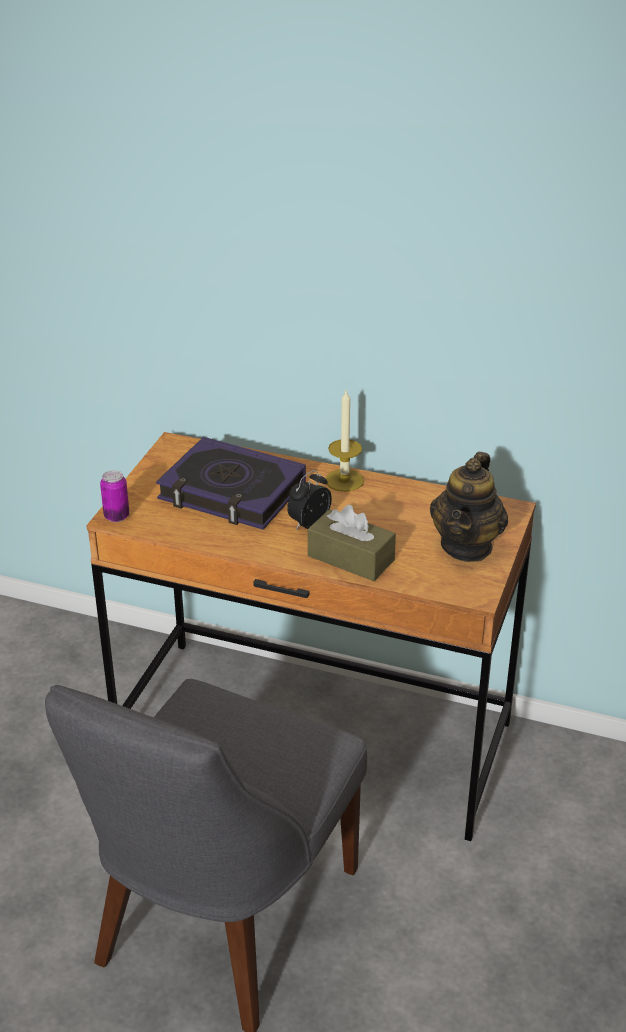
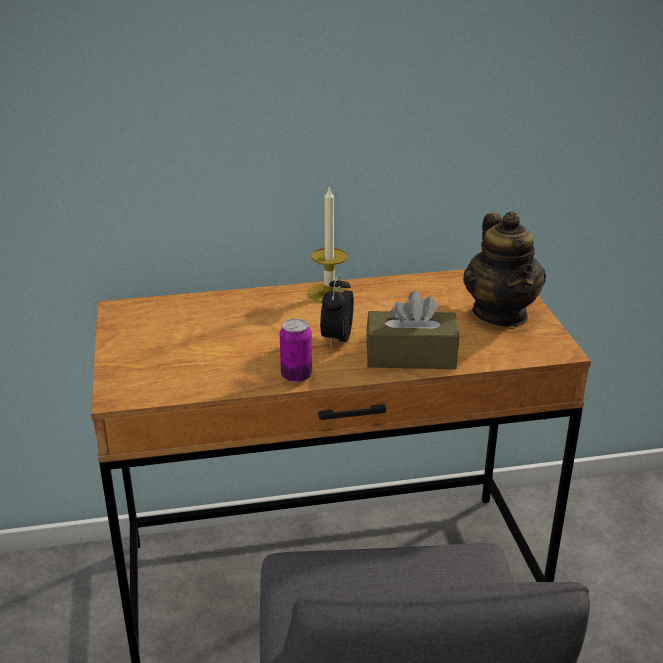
camera: 30 degrees left, 5 degrees down
can [100,470,129,522] -> can moved to [280,319,312,383]
book [156,437,306,530] -> none

